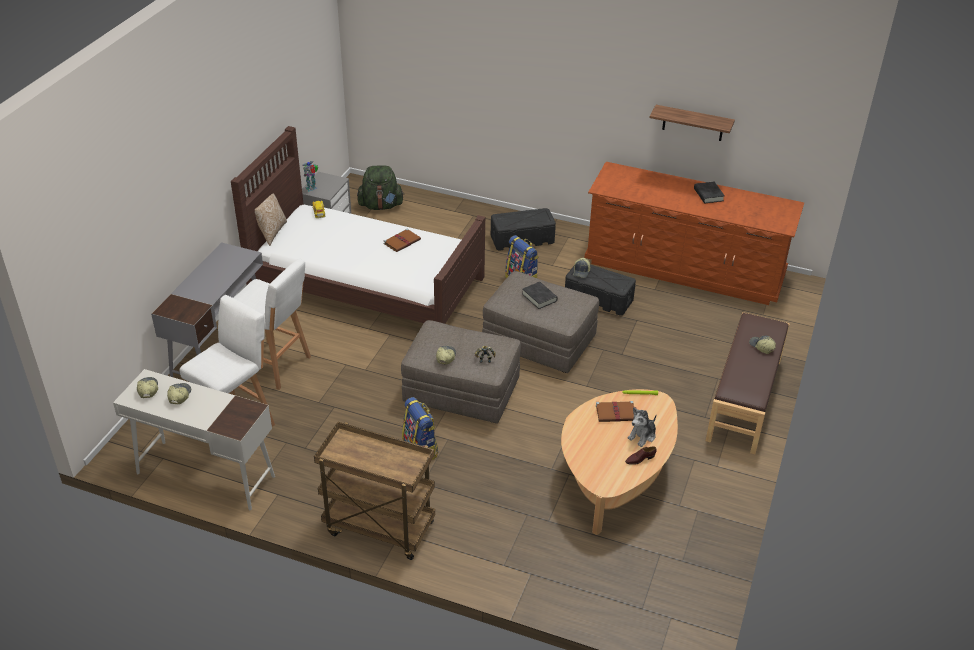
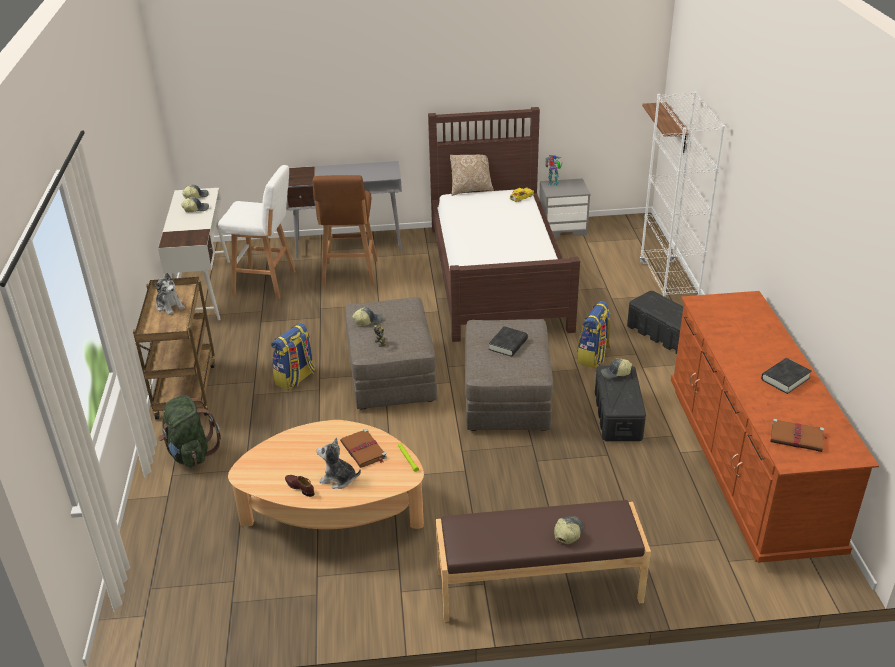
camera: 65 degrees right, 5 degrees down
white stool [234,259,311,390] -> brown stool [313,175,378,286]
green backpack [357,166,404,210] -> green backpack moved to [158,396,221,468]
brown book [384,229,421,252] -> brown book moved to [770,419,827,452]
shelf [649,105,735,141] -> shelf moved to [642,102,689,154]
none -> plush toy [154,273,185,315]
none -> white bookcase [639,92,725,297]

